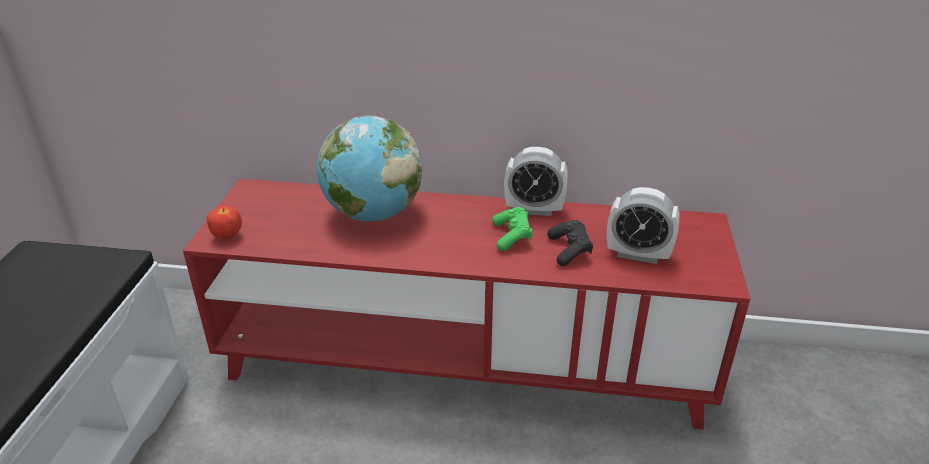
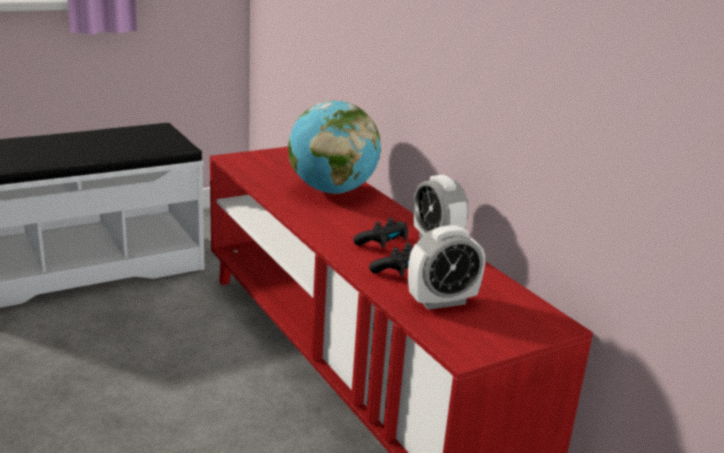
camera: 50 degrees right, 10 degrees down
apple [207,205,242,239] -> none
green game controller [492,207,533,251] -> black game controller [353,218,408,248]
alarm clock [607,187,680,264] -> alarm clock turned 90 degrees counterclockwise [408,225,485,310]

